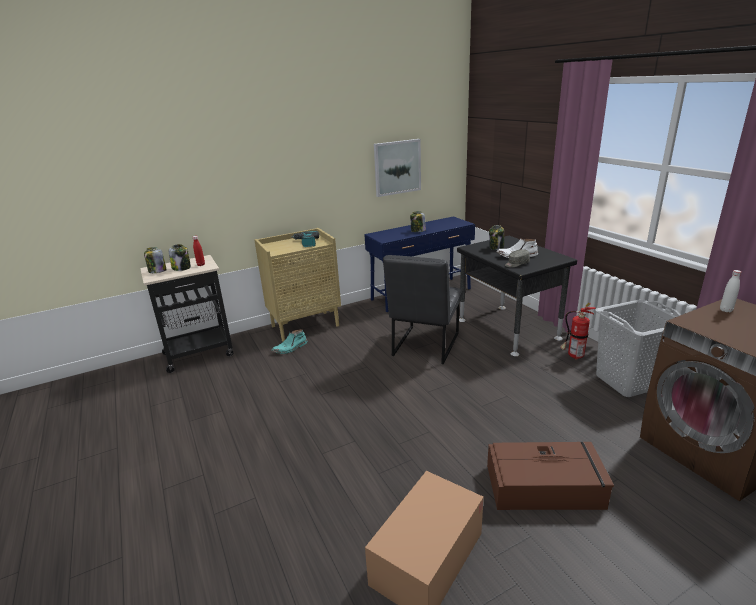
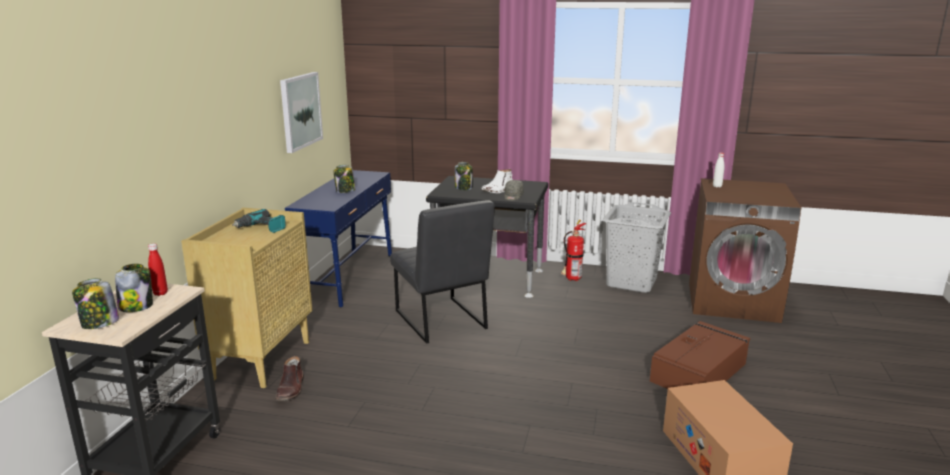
camera: 50 degrees left, 5 degrees down
turquoise boot [272,329,307,354] -> brown boot [275,356,304,401]

